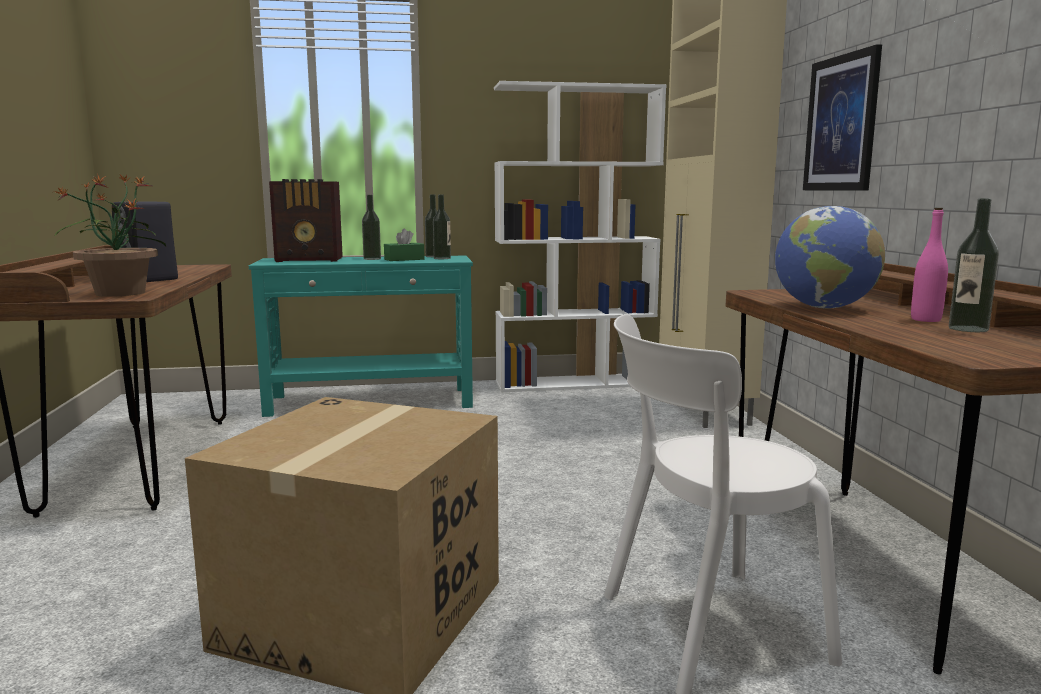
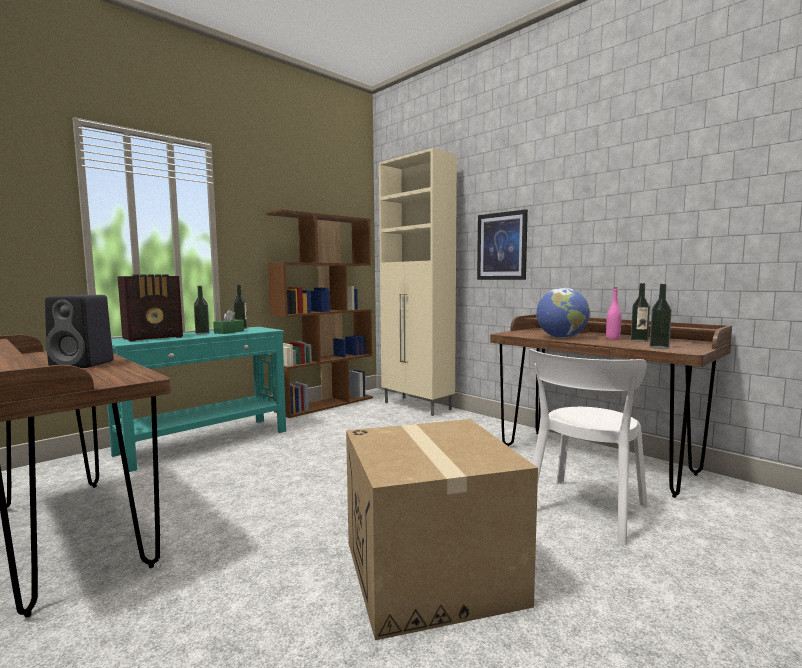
camera: 35 degrees left, 5 degrees down
potted plant [54,175,166,297] -> none
bottle [433,195,451,259] -> bottle moved to [650,284,672,349]
white bookcase [494,81,666,392] -> brown bookcase [266,210,373,418]

